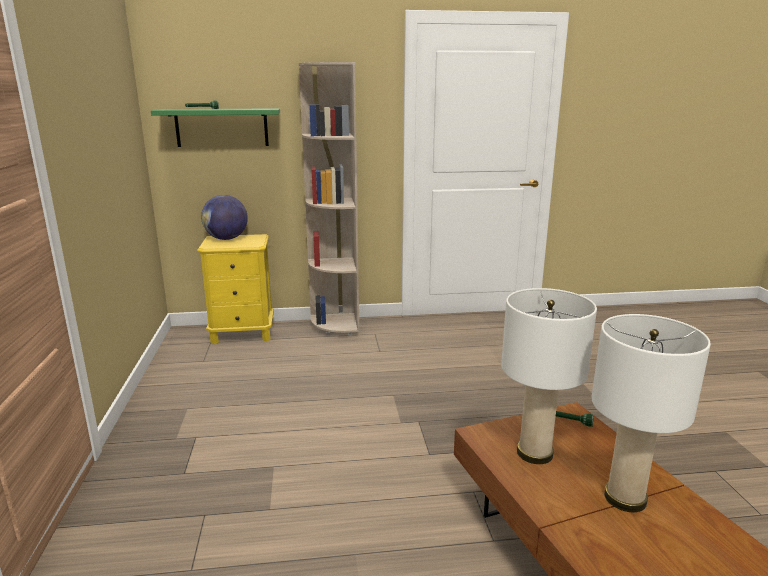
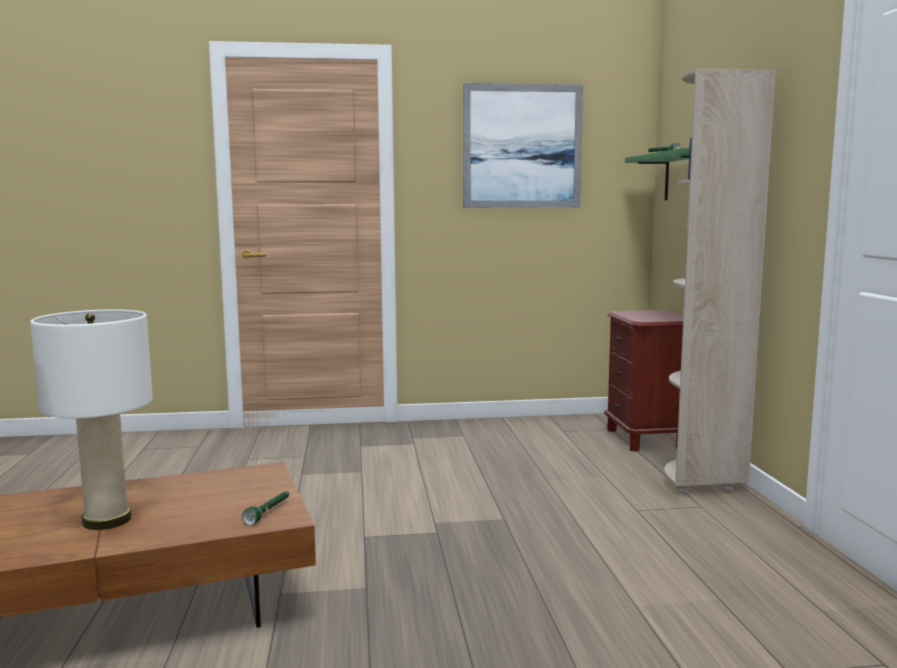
camera: 90 degrees right, 10 degrees down
yellow nightstand [197,234,274,344] -> brown nightstand [604,310,683,452]
globe [201,195,248,240] -> none
white table lamp [501,288,597,464] -> none
none -> picture [463,83,583,208]

